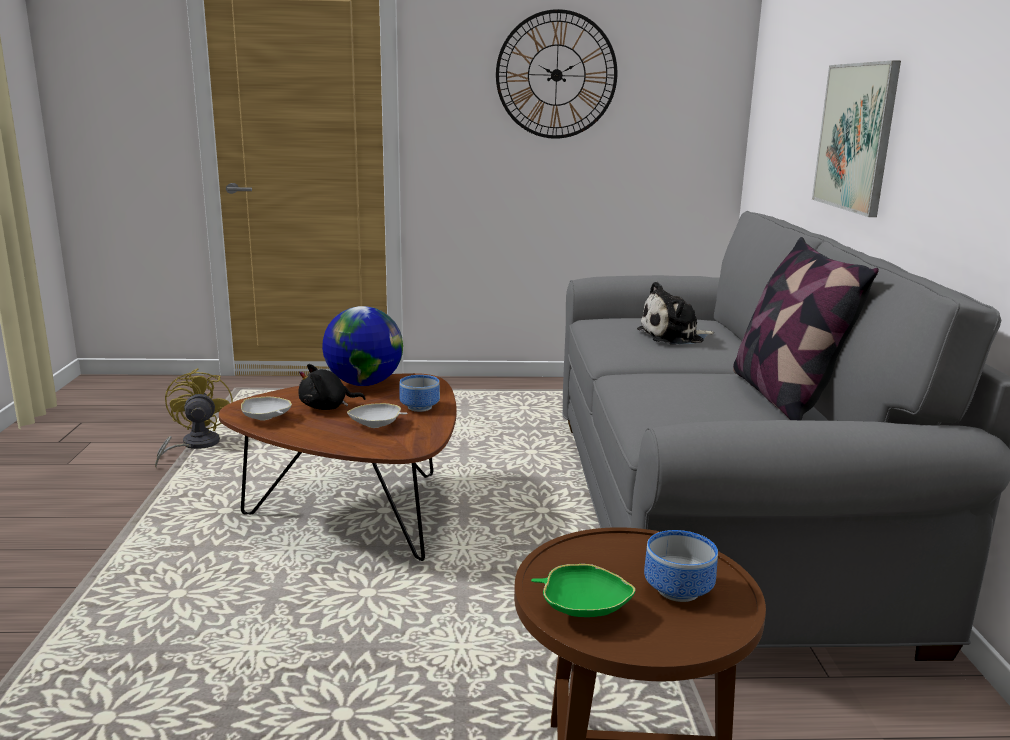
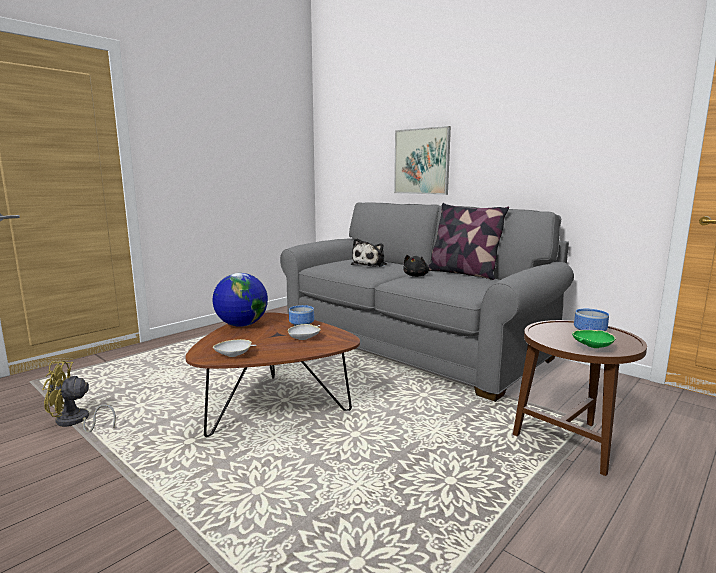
camera: 45 degrees left, 5 degrees down
yellow fan [155,368,233,467] -> yellow fan turned 45 degrees counterclockwise [42,361,116,432]
black plush toy [298,364,366,410] -> black plush toy moved to [403,255,429,277]
wall clock [496,9,617,139] -> none

